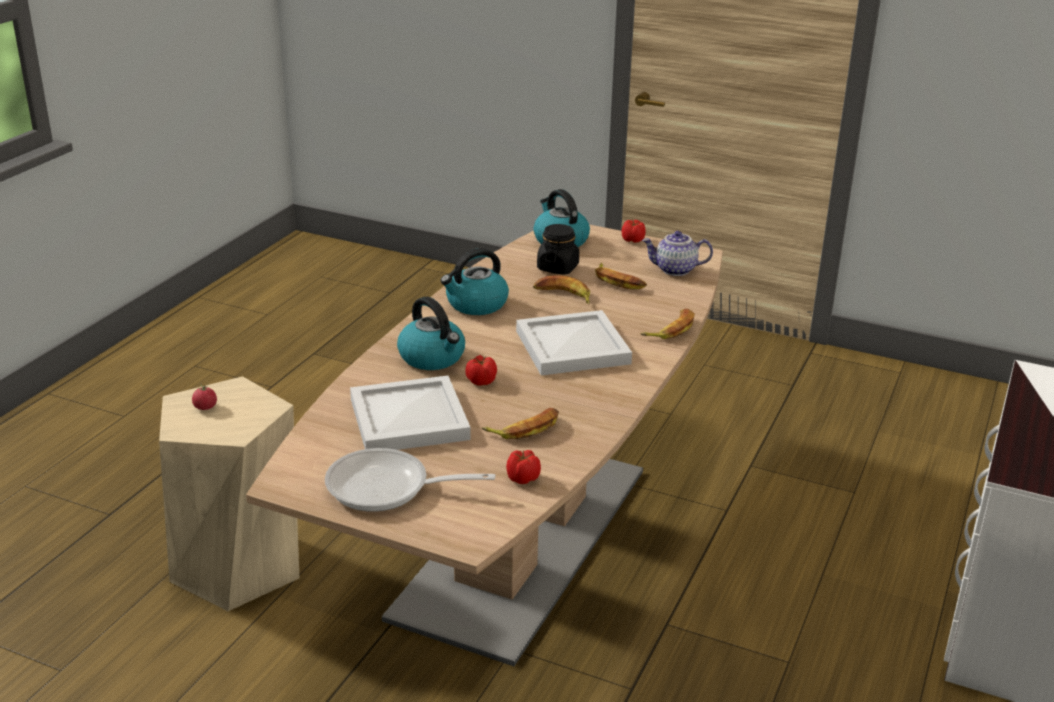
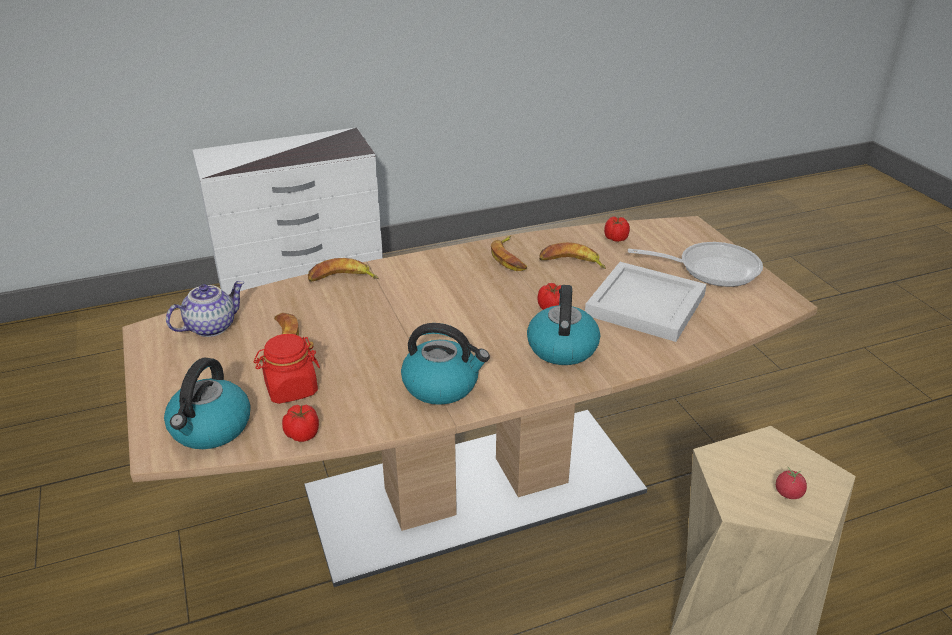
camera: 135 degrees left, 5 degrees up
frying pan [325,448,496,512] -> frying pan turned 45 degrees counterclockwise [628,242,763,287]
white tray [516,310,632,376] -> none
banana [533,275,590,305] -> banana moved to [491,236,527,271]
black jar [537,224,579,275] -> red jar [254,334,320,404]
tomato [622,220,646,243] -> tomato moved to [282,405,319,442]
teapot [642,231,713,276] -> teapot turned 90 degrees counterclockwise [166,281,245,337]

